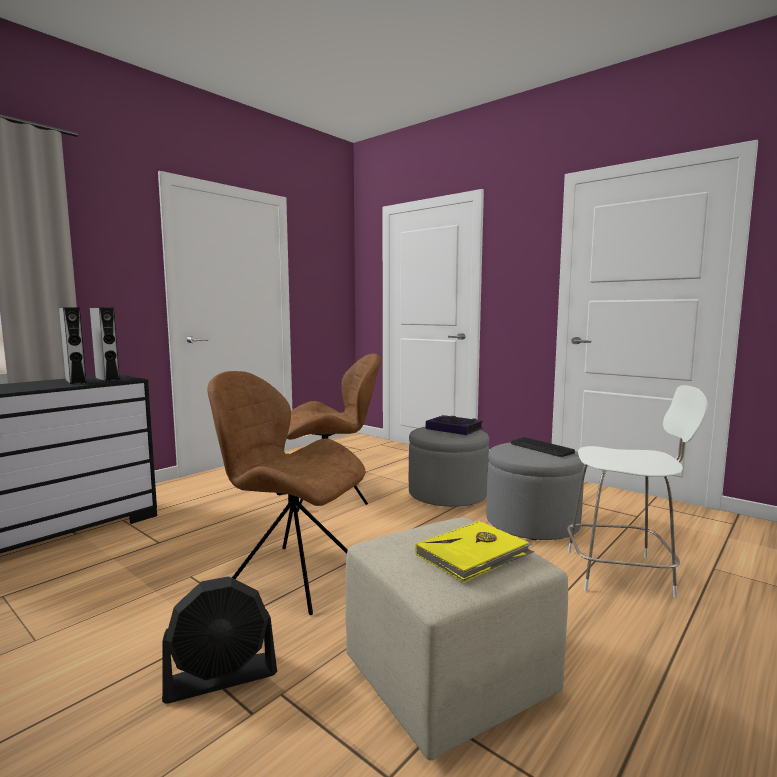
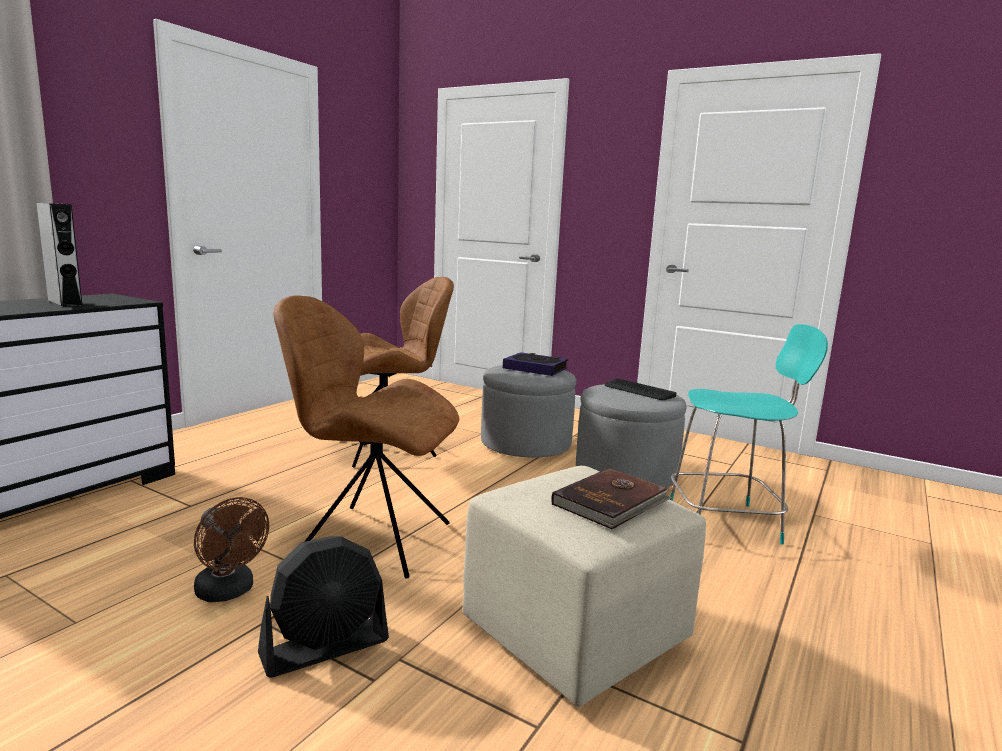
camera: 10 degrees left, 5 degrees up
grey speaker [90,308,120,382] -> none
yellow book [415,521,534,583] -> brown book [551,468,673,529]
white chair [567,385,708,598] -> turquoise chair [669,324,828,545]
none -> brown fan [194,497,269,602]

